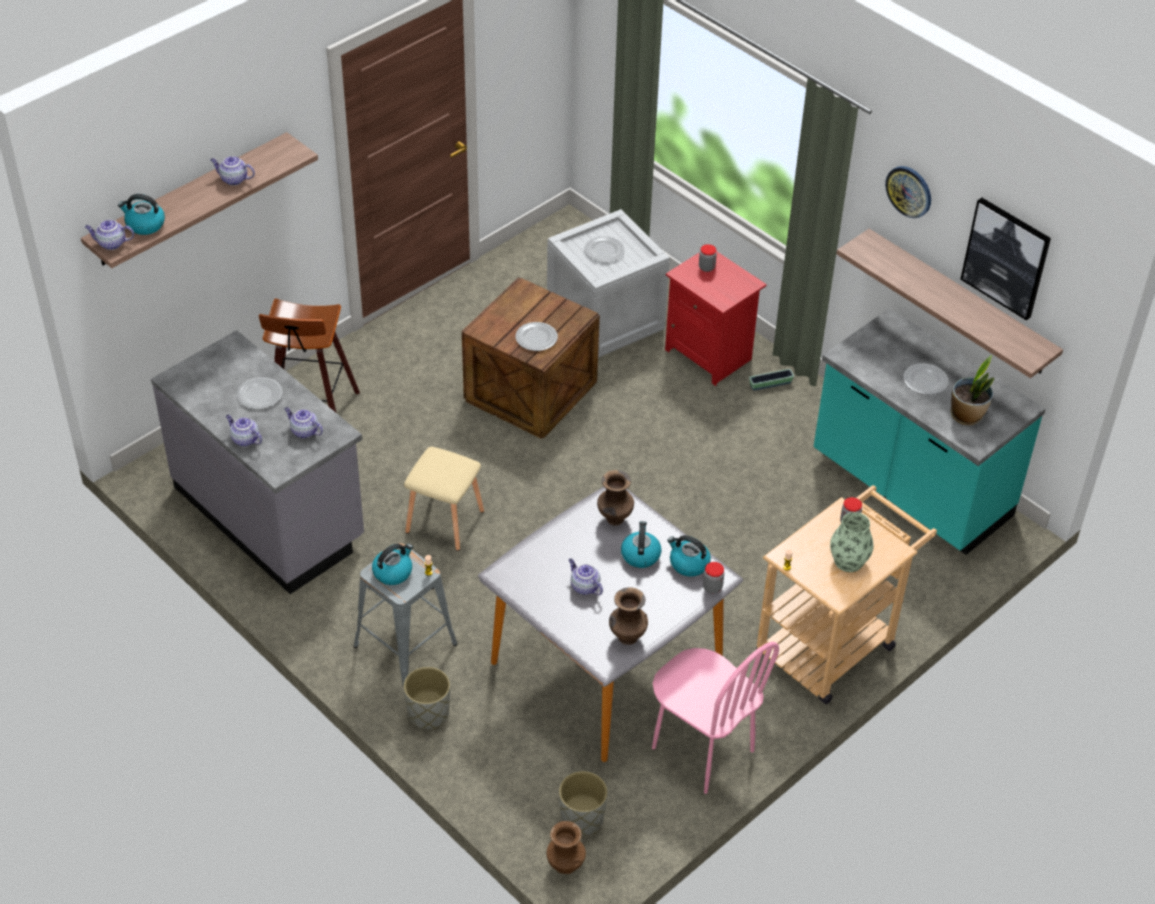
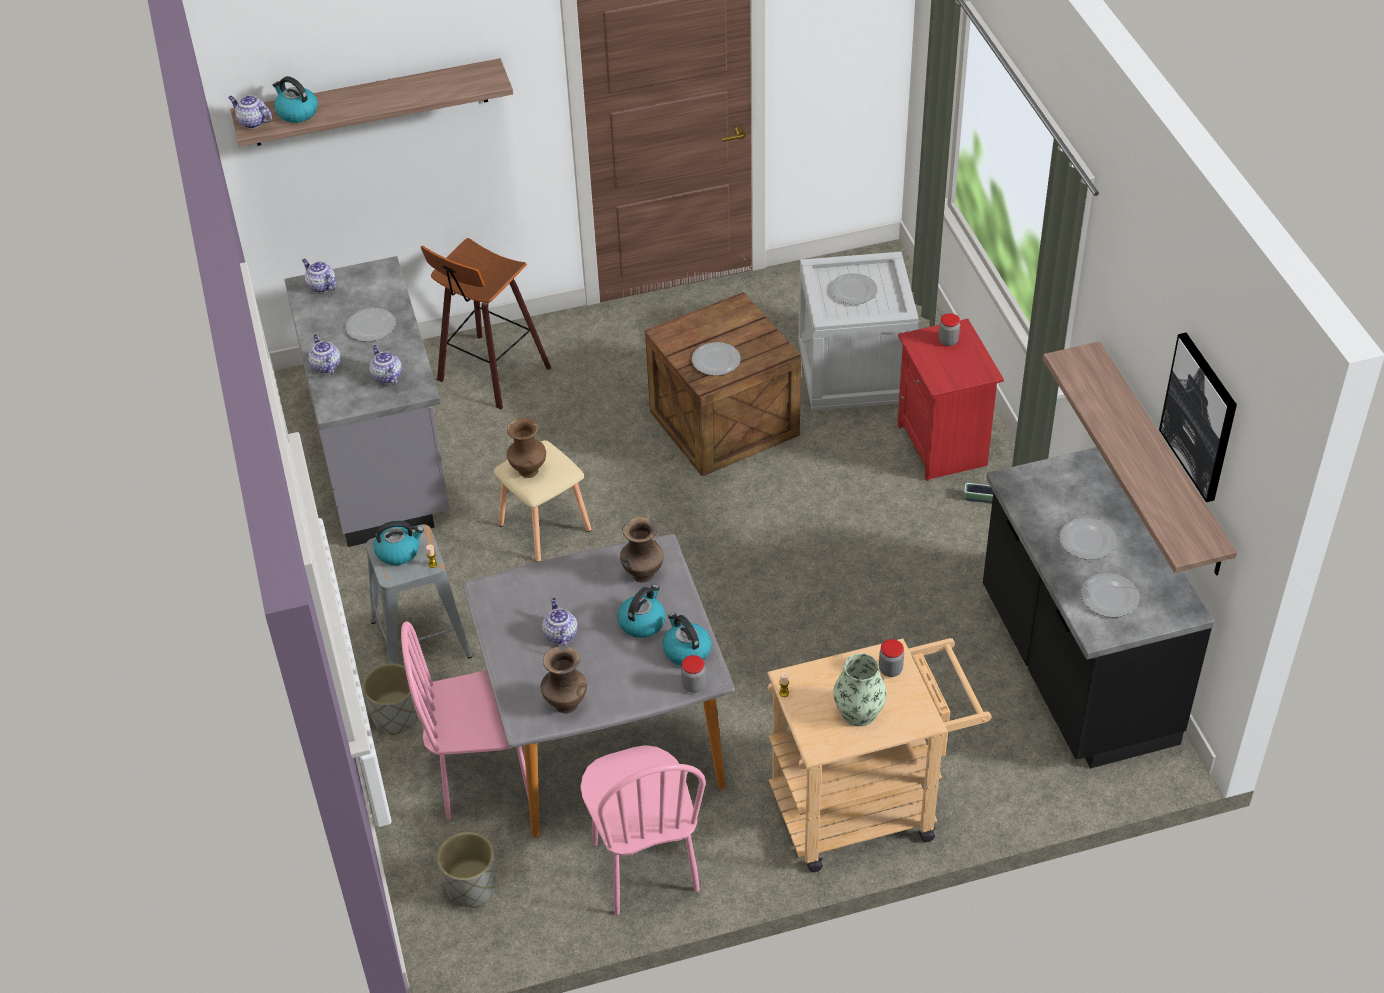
camera: 30 degrees right, 0 degrees up
teapot [210,156,255,185] -> teapot moved to [302,259,337,293]
brown vase [547,821,586,874] -> brown vase moved to [507,418,546,478]
turquoise counter [814,308,1046,555] -> black counter [983,447,1214,769]
wall clock [885,166,931,218] -> none
potted plant [951,355,995,425] -> plate [1081,573,1140,617]
none -> pink chair [401,621,528,819]

